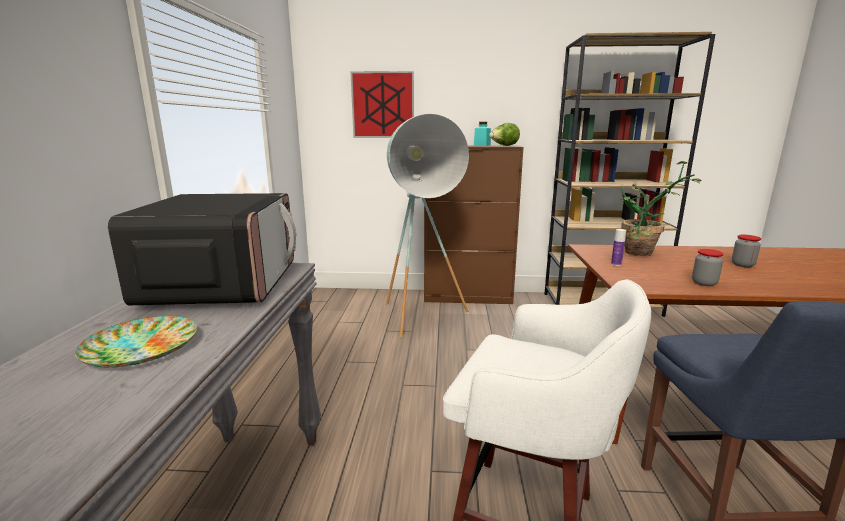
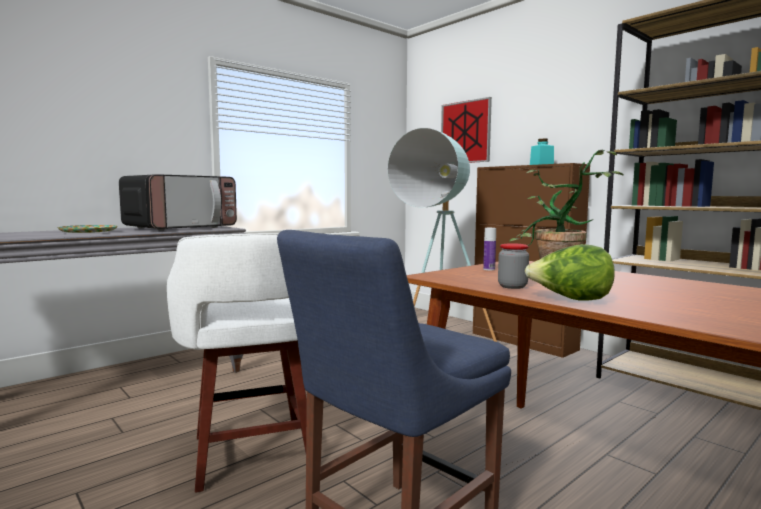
camera: 45 degrees right, 10 degrees down
lettuce [489,123,520,146] -> lettuce moved to [525,244,615,301]
jar [732,235,761,267] -> none

